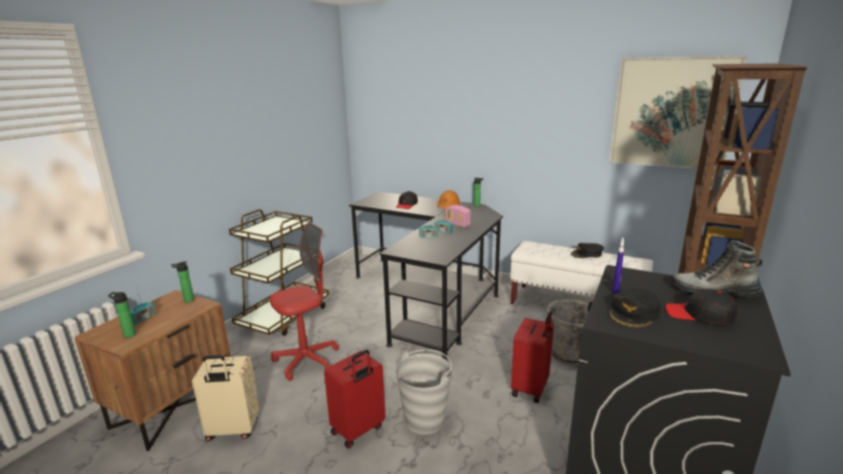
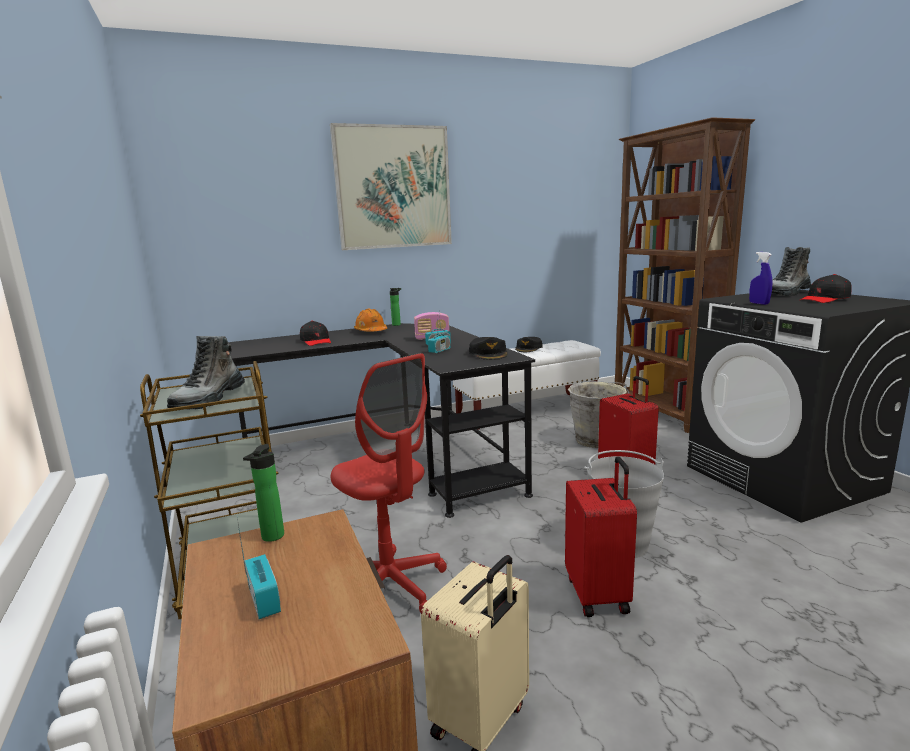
camera: 50 degrees left, 5 degrees down
bottle [108,292,136,338] -> none
red office chair [270,222,339,381] -> red office chair turned 135 degrees clockwise [331,353,447,613]
black cap [608,288,661,329] -> black cap moved to [469,337,508,360]
picture [609,55,747,169] -> picture moved to [330,123,452,250]
none -> boot [167,336,245,410]

